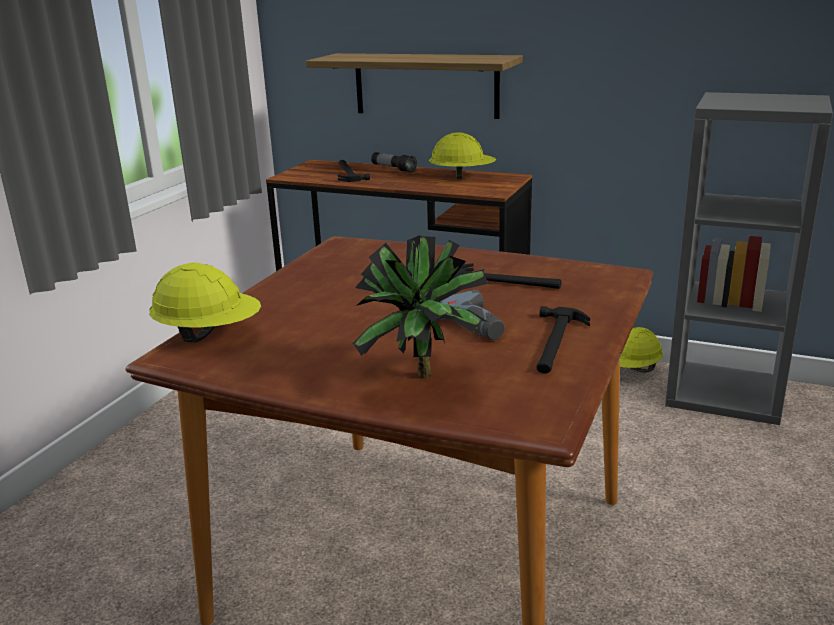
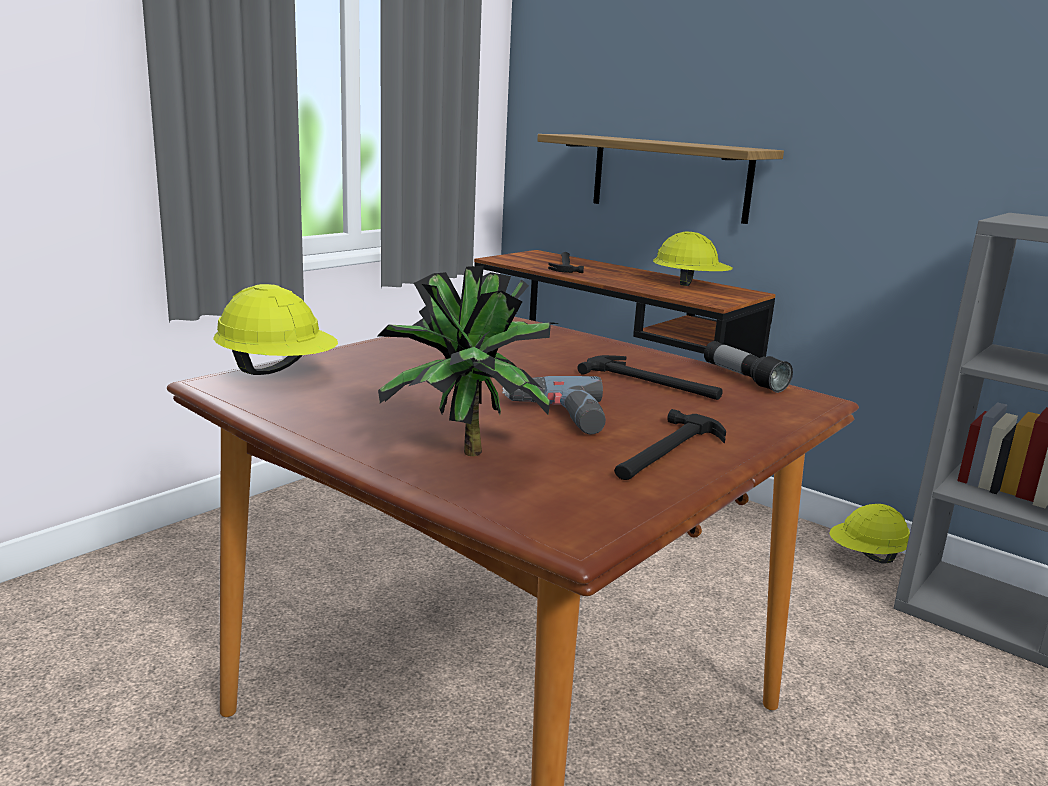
camera: 15 degrees right, 5 degrees down
flashlight [371,152,417,173] -> flashlight moved to [704,341,793,393]

